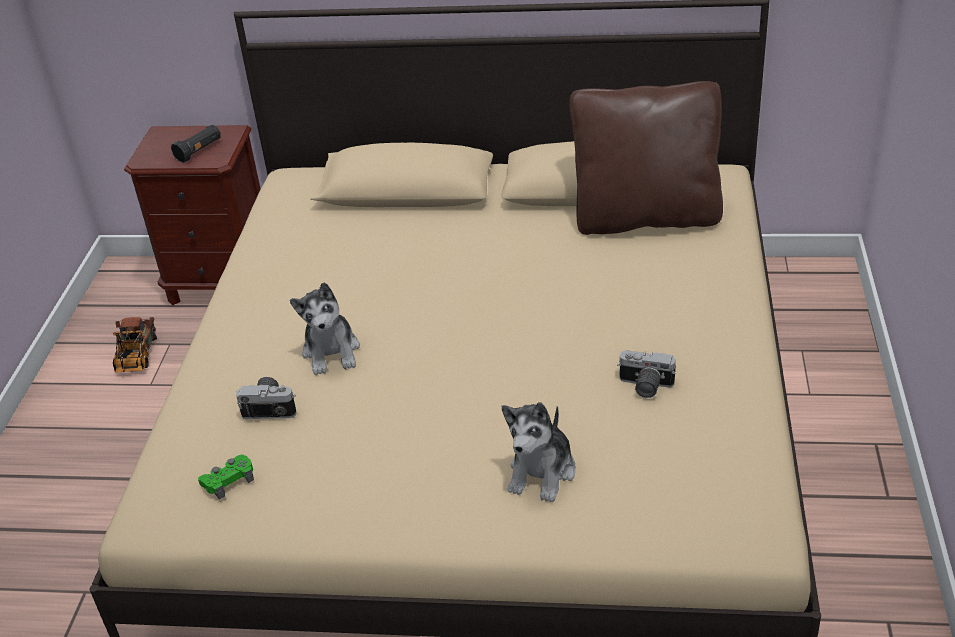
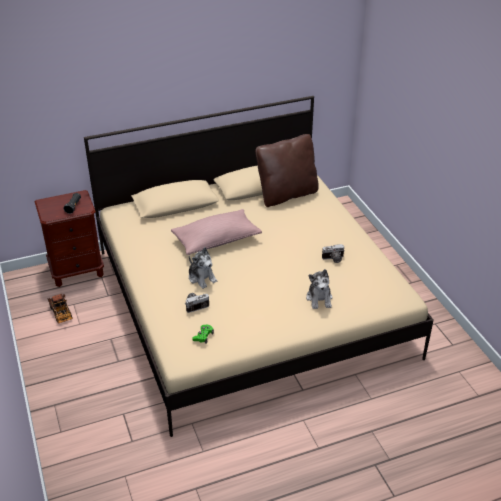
camera: 30 degrees left, 0 degrees up
none -> pink pillow [171,209,262,255]

